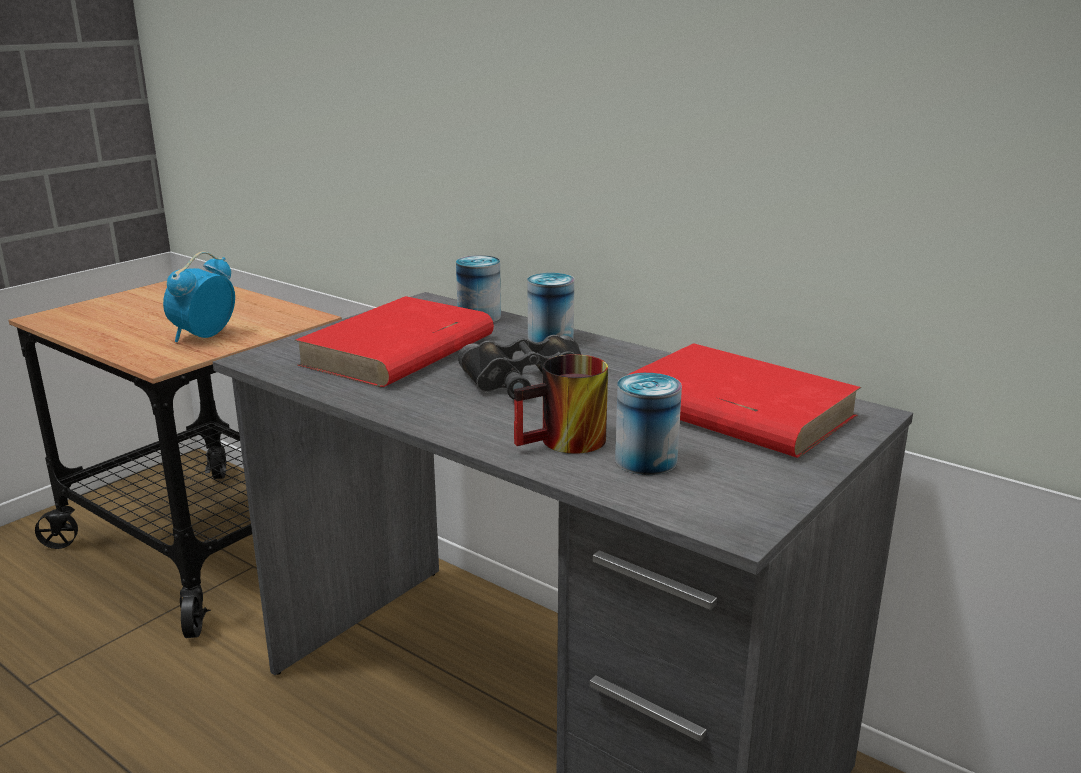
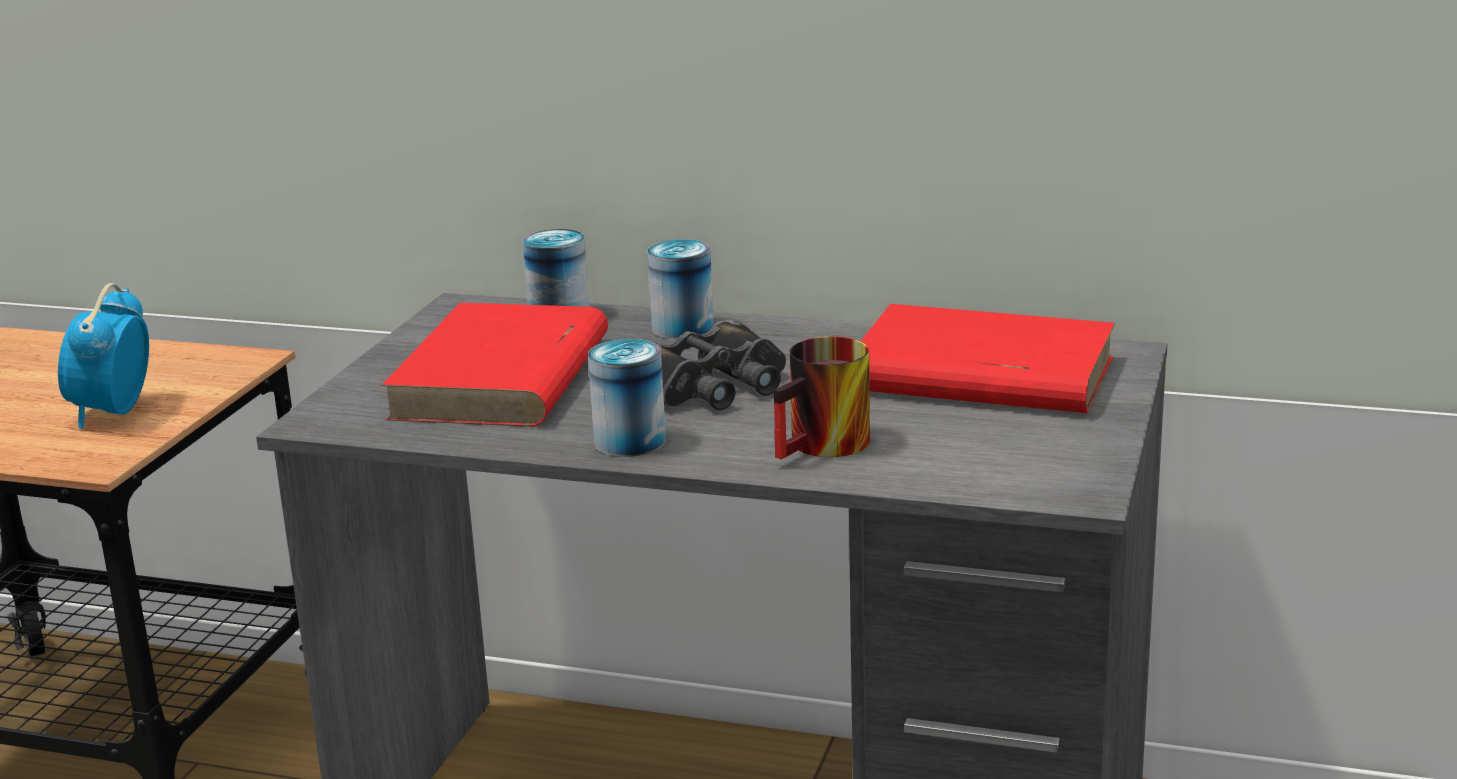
camera: 20 degrees left, 0 degrees up
can [615,373,682,475] -> can moved to [588,339,666,457]

